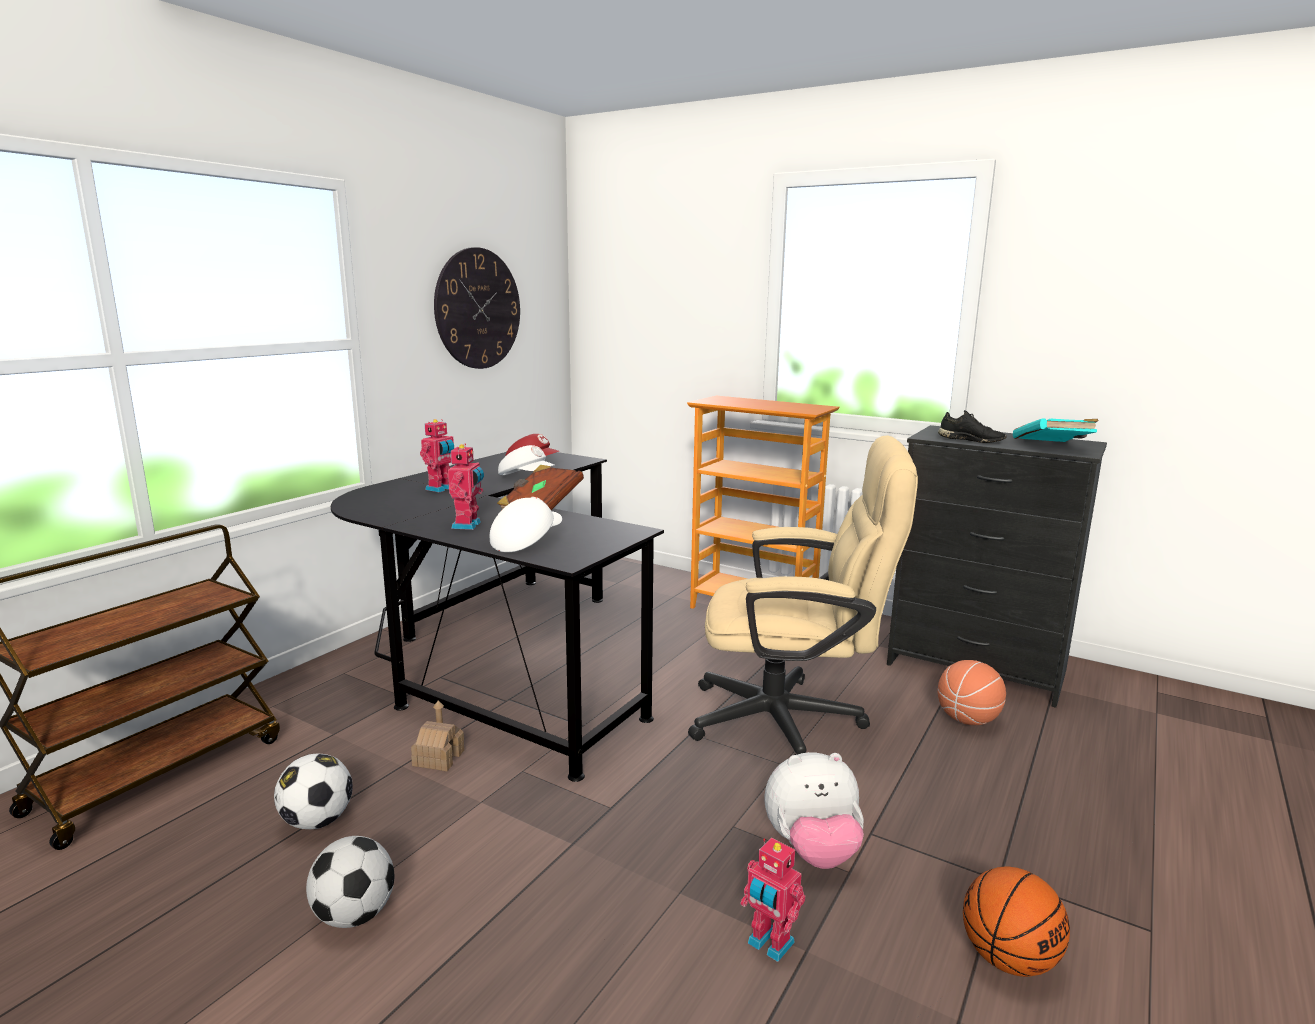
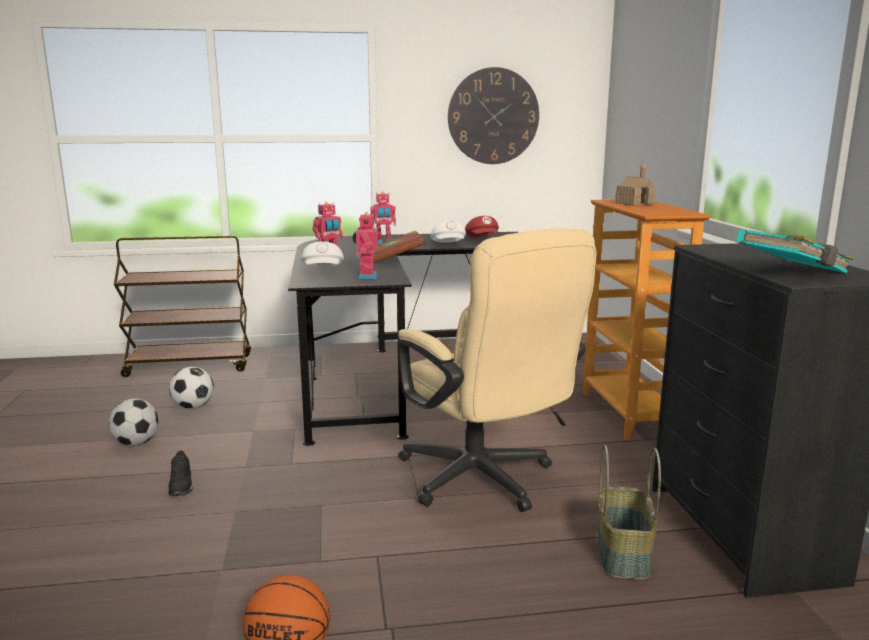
camera: 50 degrees right, 0 degrees up
toy house [411,701,464,772] -> toy house moved to [615,162,656,206]
white cap [490,497,562,552] -> white cap turned 90 degrees clockwise [301,242,344,267]
toy robot [741,838,805,962] -> toy robot moved to [352,212,378,279]
plush toy [764,752,864,869] -> none
black shoe [938,410,1007,443] -> black shoe moved to [168,450,193,496]
basketball [938,660,1006,725] -> basket [598,445,661,580]

